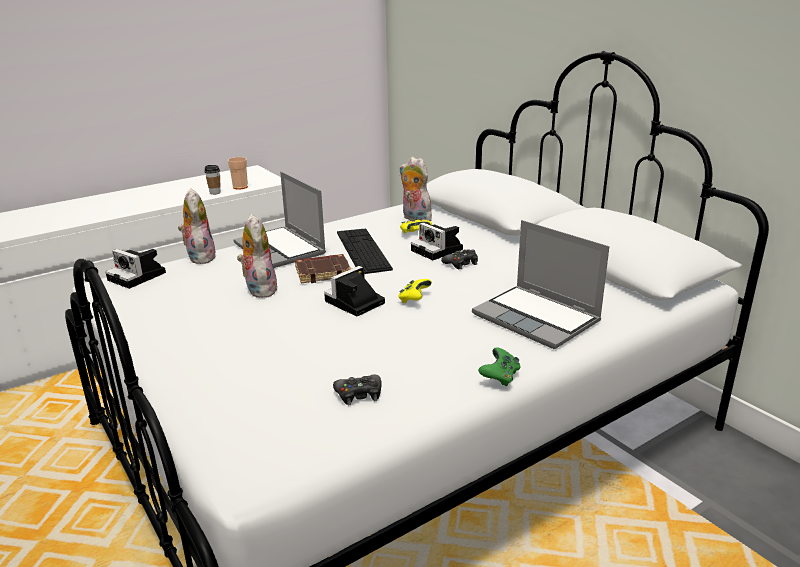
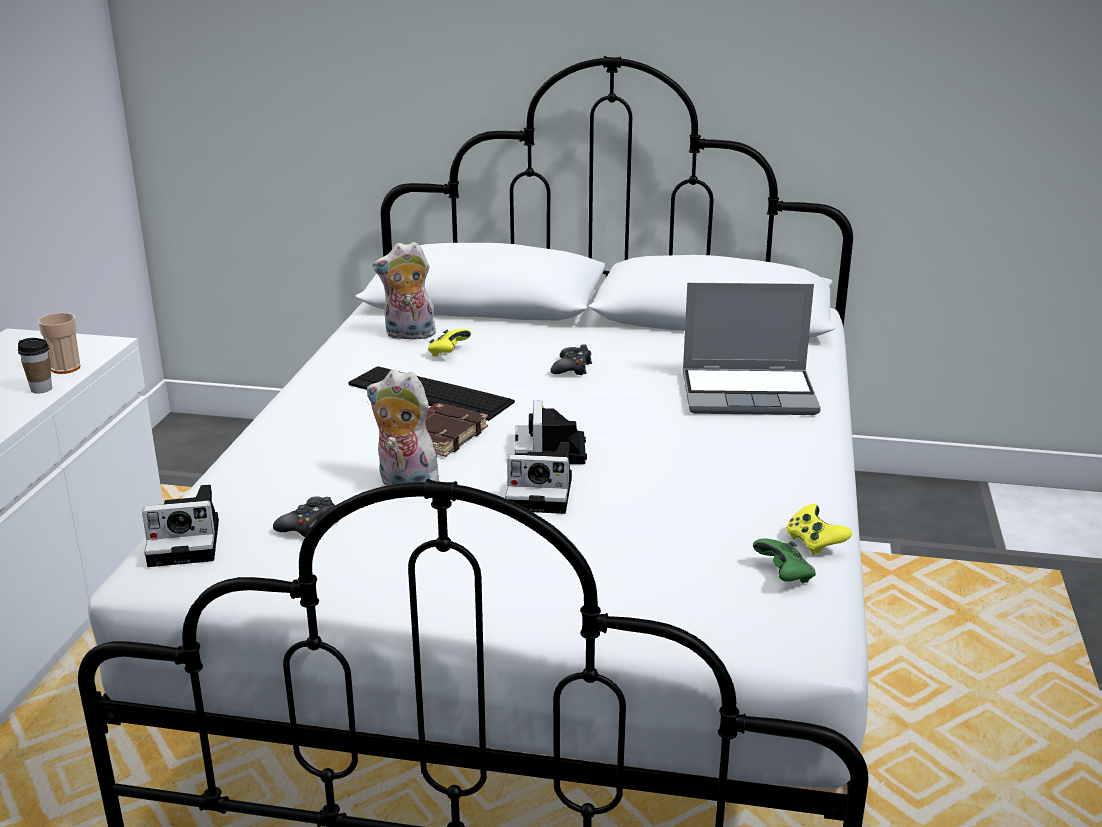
camera: 45 degrees left, 0 degrees up
plush toy [178,188,217,264] -> none
laptop [233,172,326,268] -> none
black game controller [333,375,382,406] -> black game controller moved to [273,496,339,537]
yellow game controller [399,279,432,303] -> yellow game controller moved to [786,504,852,555]
camera [411,223,463,260] -> camera moved to [505,443,572,514]
green game controller [478,347,520,386] -> green game controller moved to [753,539,816,583]

